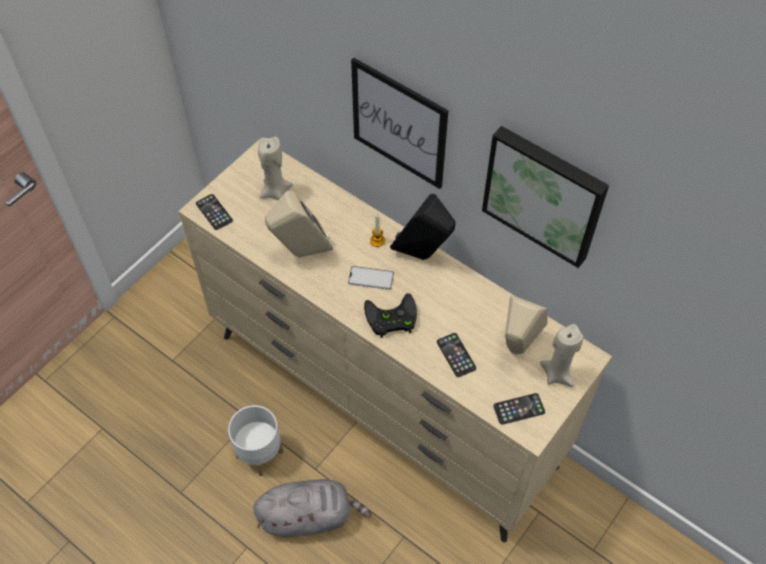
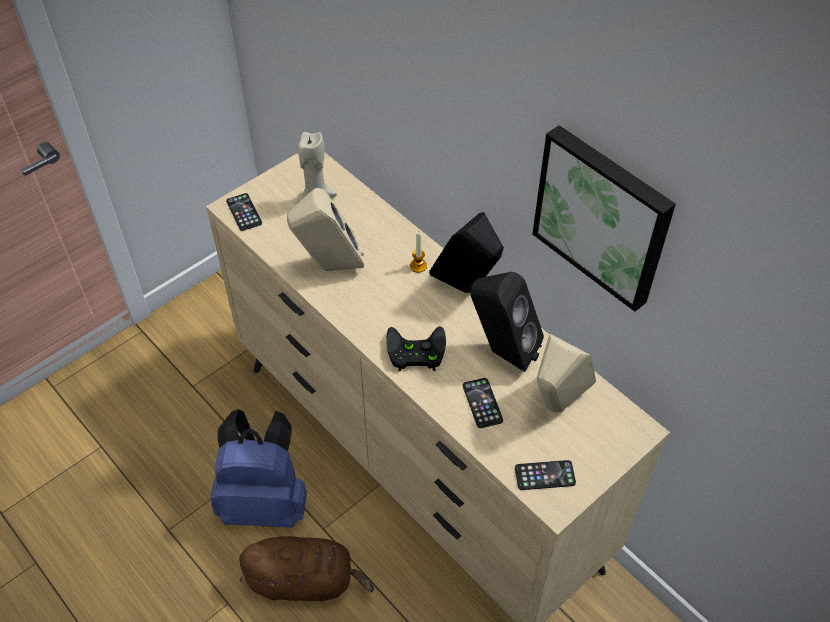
camera: 10 degrees right, 5 degrees down
white planter [228,405,283,476] -> blue backpack [210,409,307,528]
grey plush toy [253,479,372,538] -> brown plush toy [239,536,374,601]
phone [348,266,394,290] -> none
picture [351,58,449,189] -> none
beige candle [540,324,584,387] -> none
none -> black speaker [470,272,544,372]

